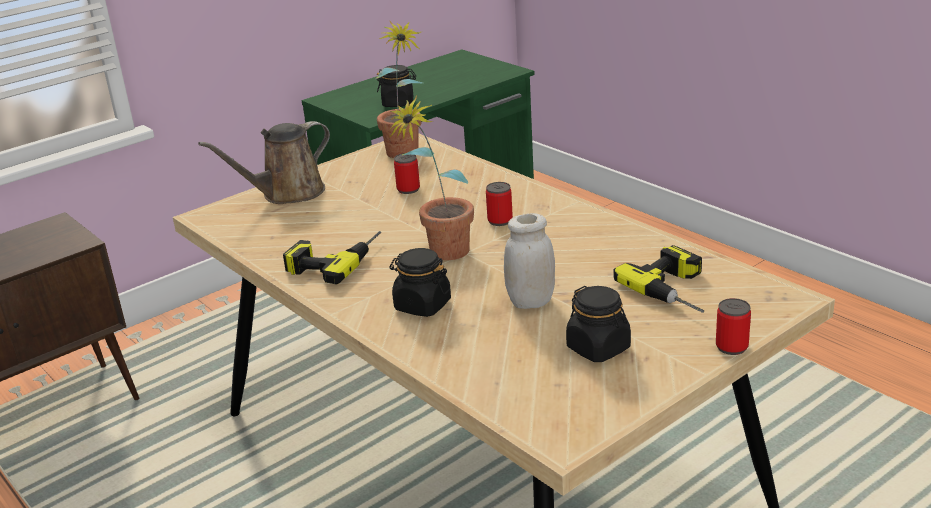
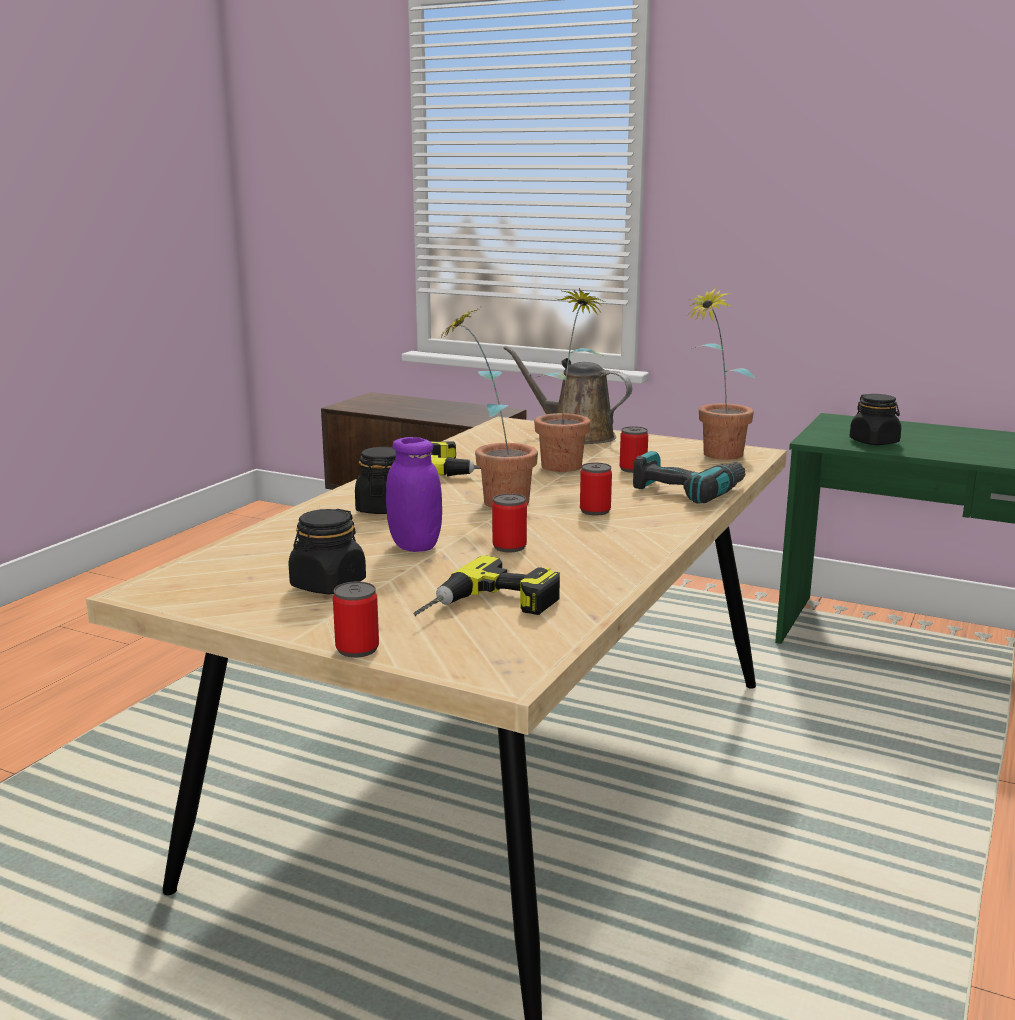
camera: 65 degrees right, 10 degrees down
white jar [504,213,555,309] -> purple jar [386,437,442,552]
none -> can [492,494,527,552]
none -> potted plant [534,288,605,472]
none -> power drill [633,451,746,504]

